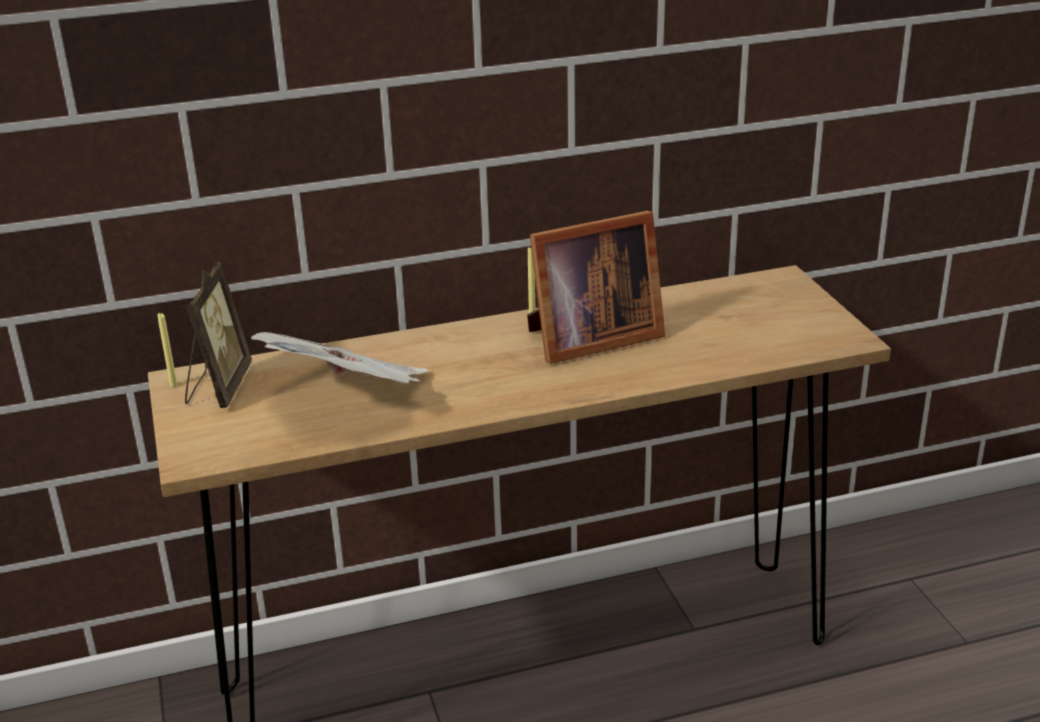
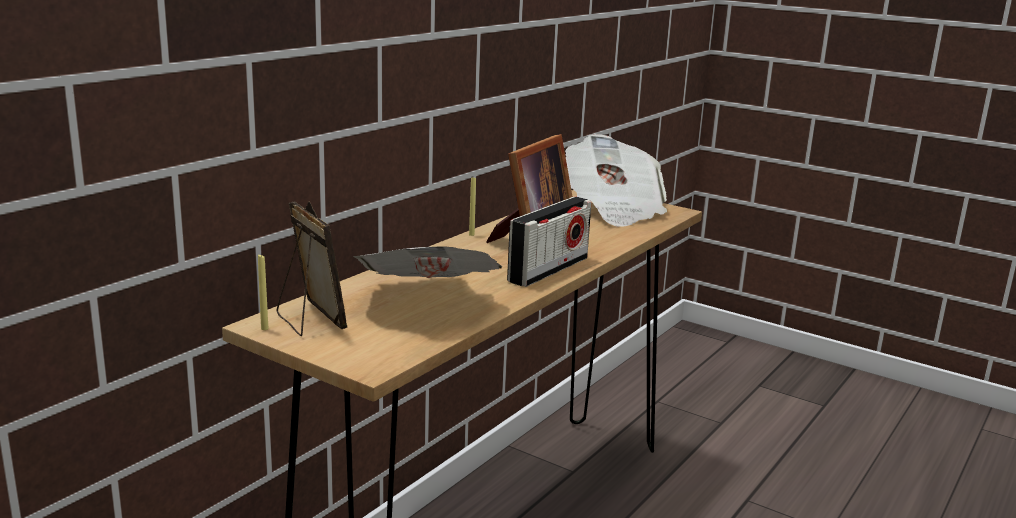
camera: 40 degrees left, 10 degrees down
none -> radio [507,197,591,287]
none -> newspaper [565,134,667,227]

